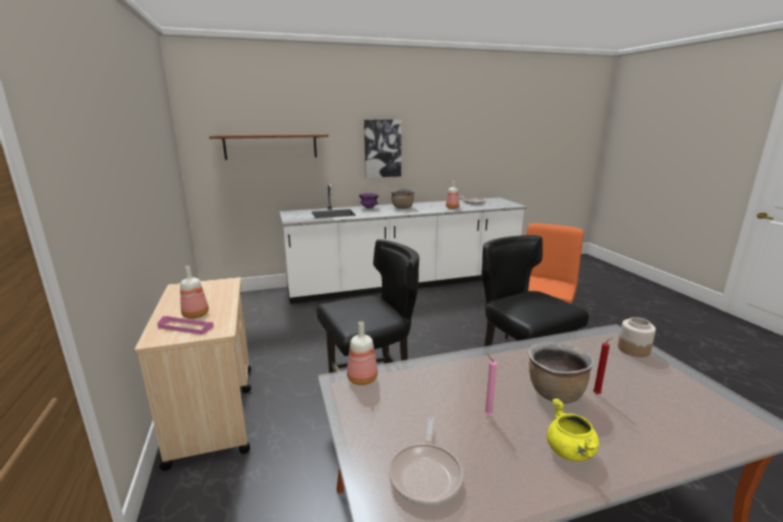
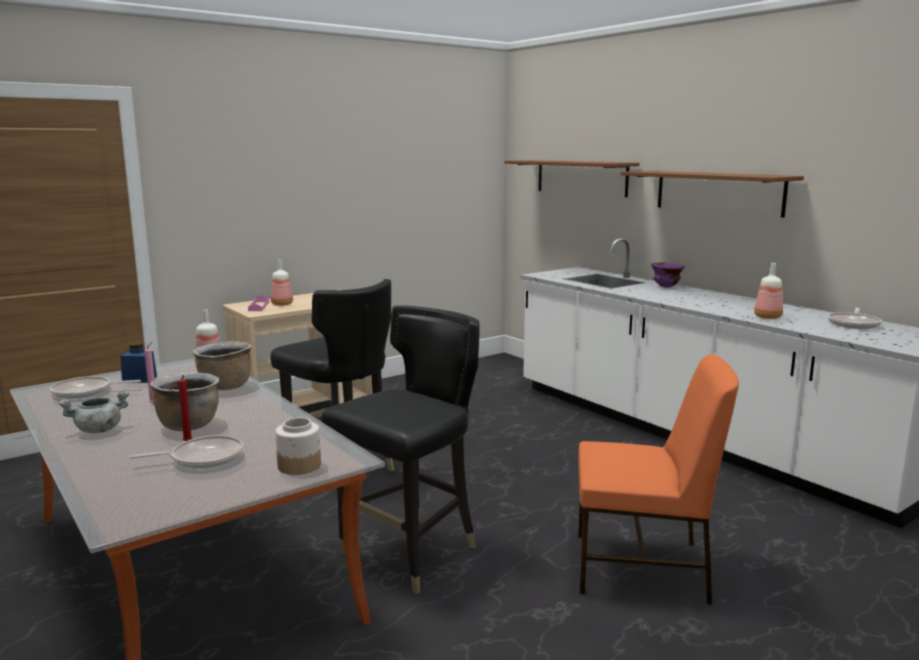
camera: 70 degrees right, 5 degrees down
picture [364,119,401,178] -> brown shelf [621,171,804,218]
brown cooking pot [391,188,415,209] -> brown cooking pot moved to [193,341,251,390]
yellow cooking pot [547,399,599,461] -> grey cooking pot [58,391,129,433]
none -> blue jar [120,342,157,383]
none -> frying pan [129,435,243,469]

